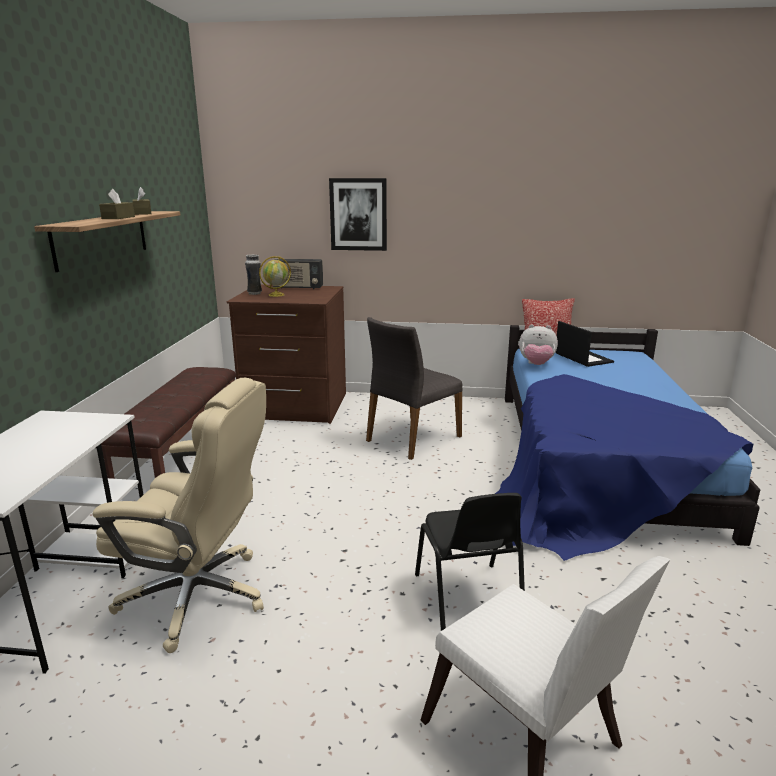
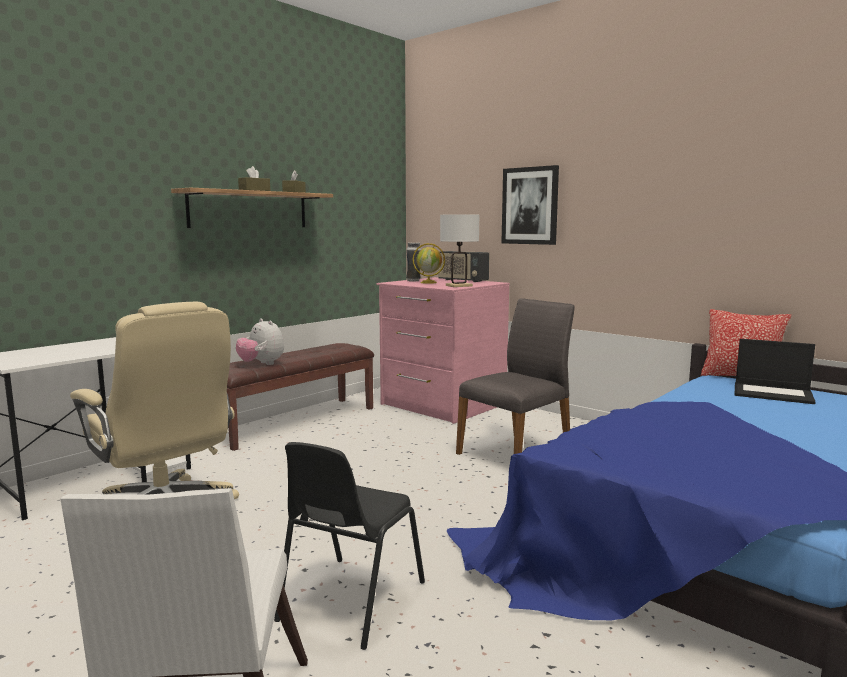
camera: 35 degrees right, 10 degrees down
brown dresser [227,285,346,424] -> pink dresser [376,277,510,424]
grey chair [366,317,463,460] -> grey chair turned 150 degrees clockwise [456,298,574,455]
plush toy [519,324,558,365] -> plush toy moved to [236,319,284,365]
laptop [556,321,614,367] -> laptop turned 105 degrees clockwise [735,339,816,404]
none -> white table lamp [440,214,479,287]

